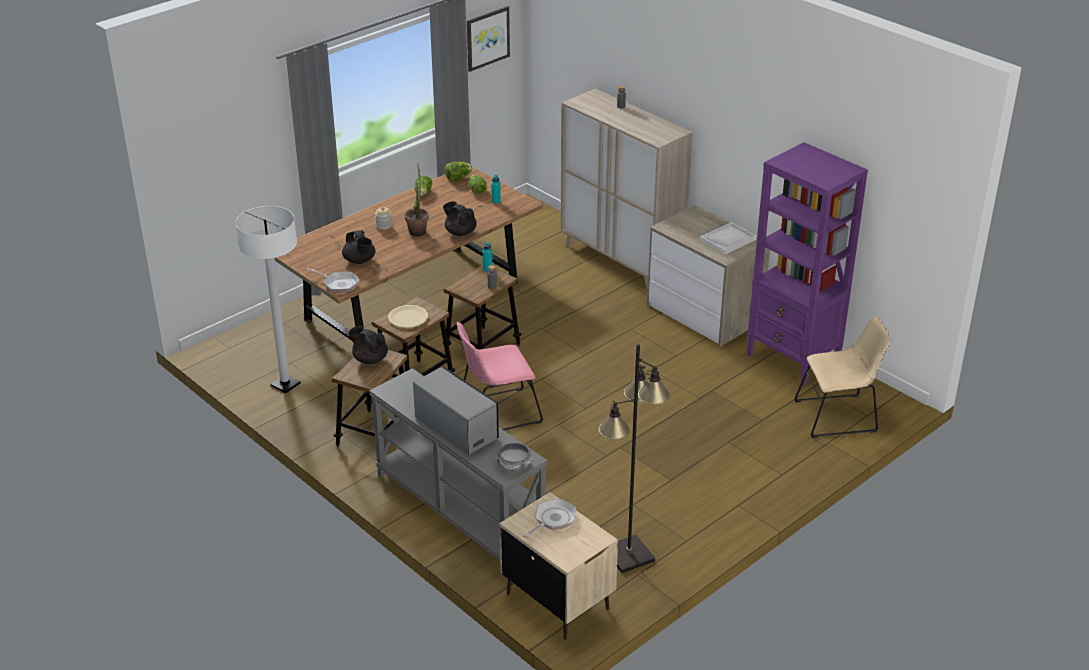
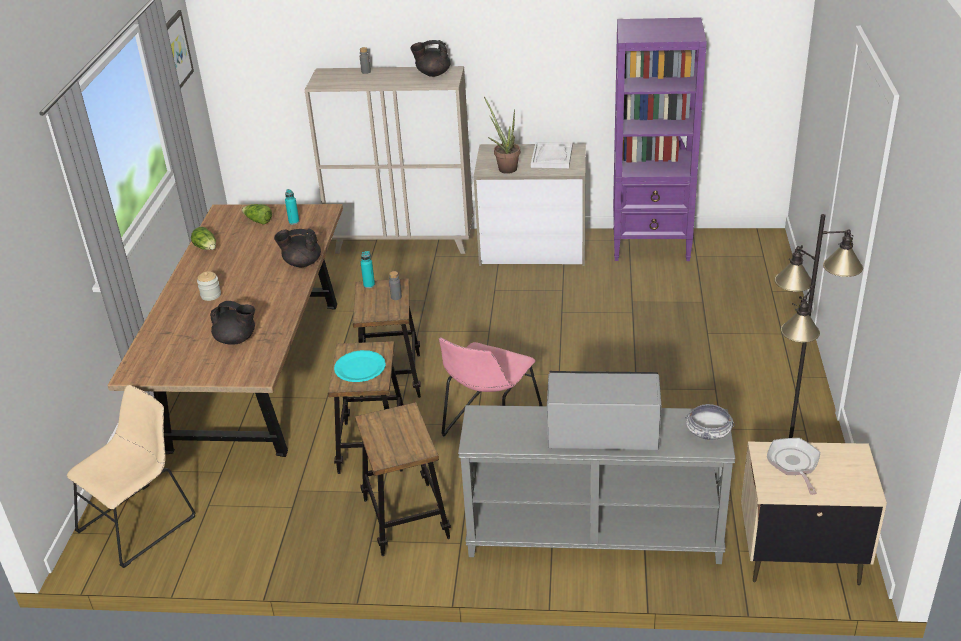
camera: 40 degrees left, 0 degrees up
white floor lamp [235,206,300,393] -> none
frying pan [306,268,359,293] -> none
black teapot [349,326,388,364] -> black teapot moved to [411,40,451,77]
beige plate [388,305,428,328] -> turquoise plate [334,350,386,382]
potted plant [405,165,429,236] -> potted plant moved to [484,97,520,174]
lettuce [445,162,473,182] -> none
beige chair [794,316,891,438] -> beige chair moved to [67,385,195,568]

